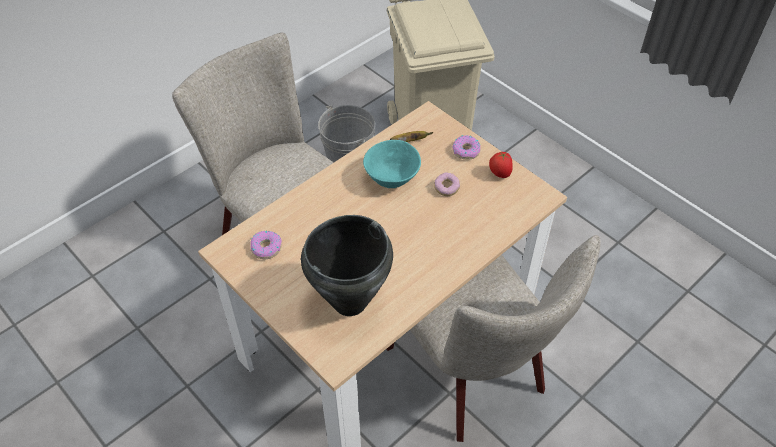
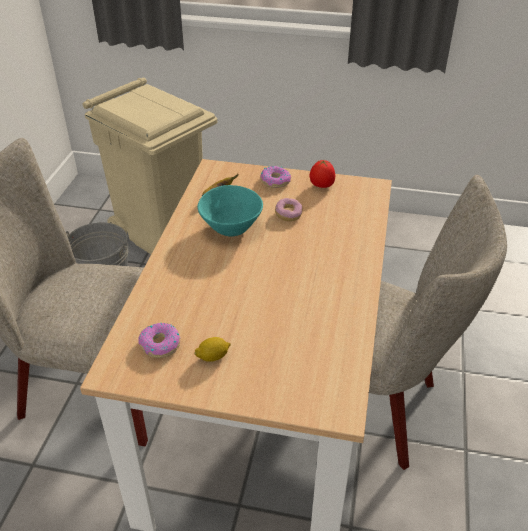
camera: 35 degrees left, 10 degrees down
black cooking pot [301,215,393,316] -> none
none -> lemon [194,337,231,362]

